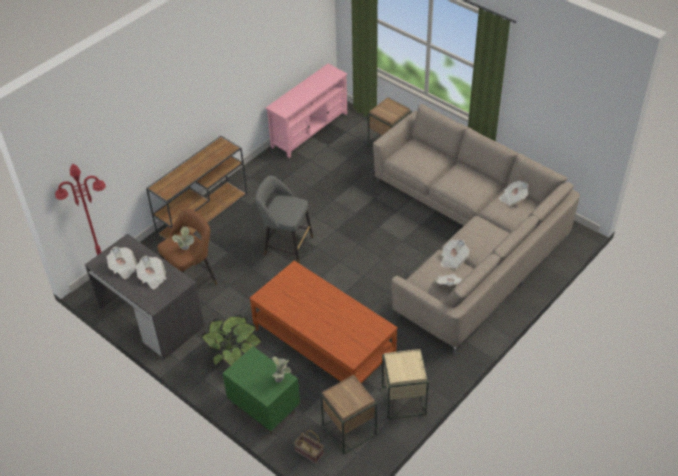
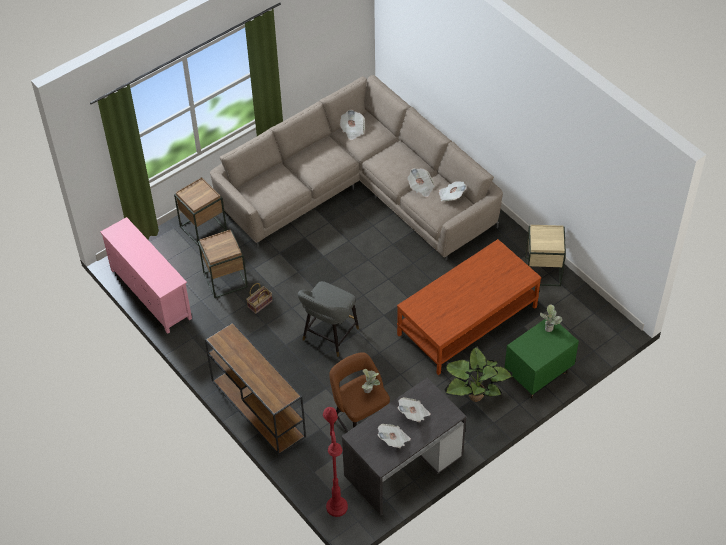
camera: 80 degrees left, 5 degrees up
basket [294,430,324,464] -> basket moved to [246,283,272,314]
brown side table [320,375,377,454] -> brown side table moved to [198,230,248,298]

